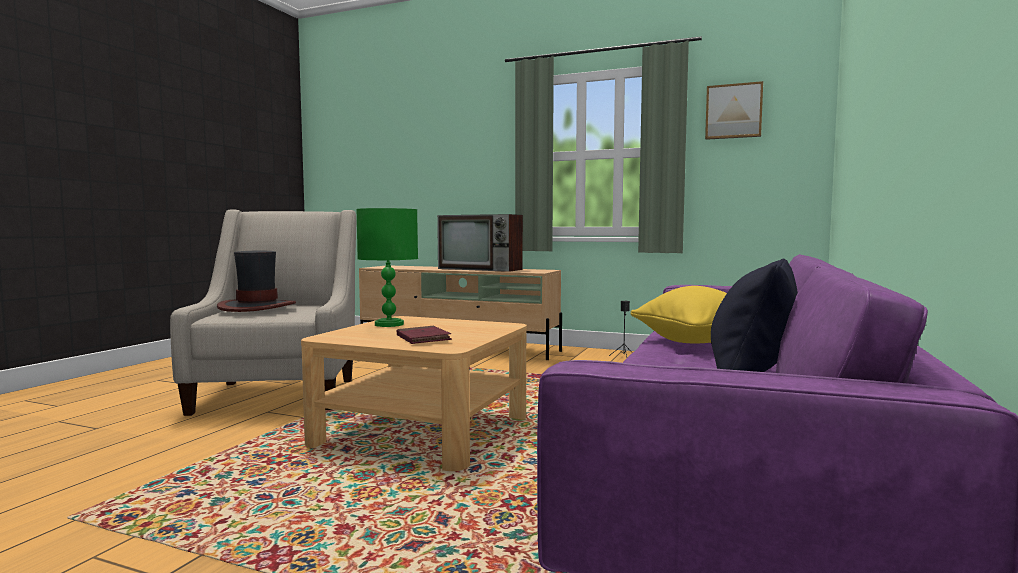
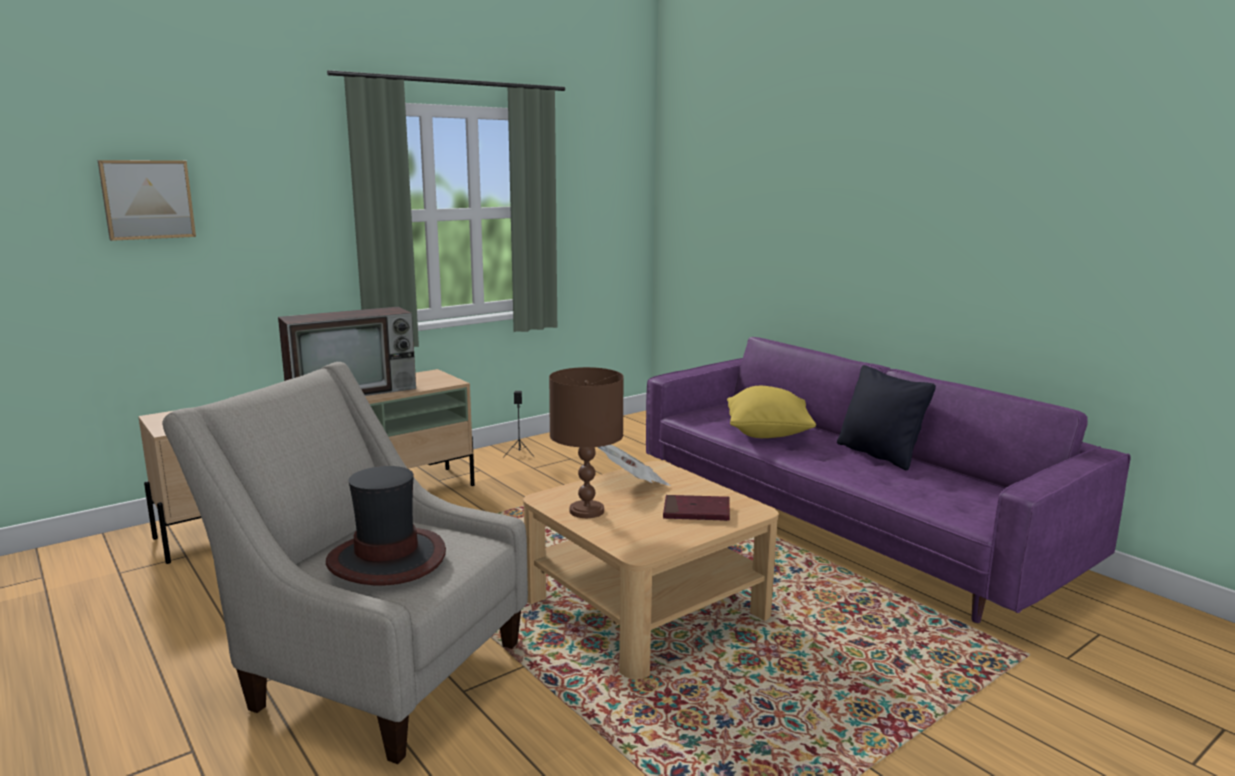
camera: 60 degrees left, 10 degrees up
green table lamp [357,208,418,327] -> brown table lamp [549,367,624,518]
picture [705,81,763,140] -> picture moved to [98,160,196,241]
none -> newspaper [597,445,671,486]

